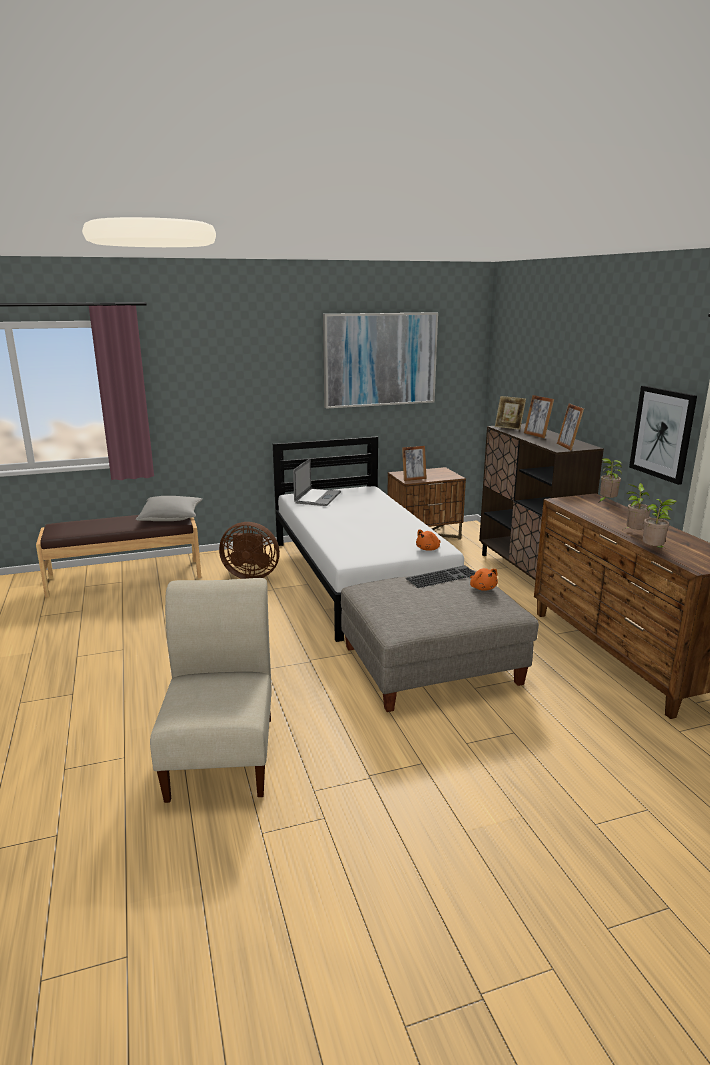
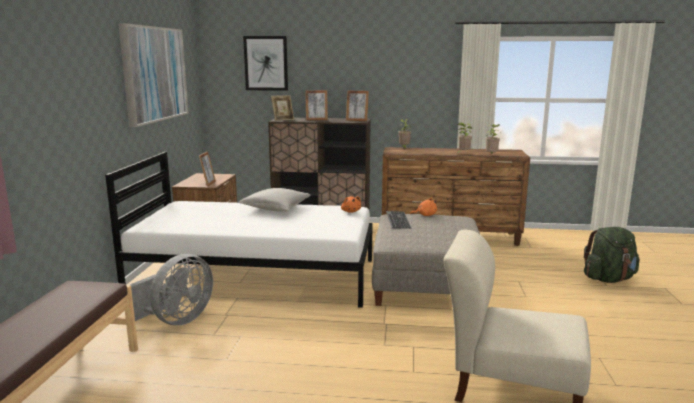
camera: 65 degrees left, 5 degrees down
grey pillow [136,496,203,521] -> grey pillow moved to [238,188,311,212]
brown fan [219,522,280,579] -> grey fan [130,254,213,325]
laptop [293,458,341,506] -> none
picture [629,386,697,485] -> picture moved to [243,36,288,91]
none -> green backpack [584,227,640,283]

